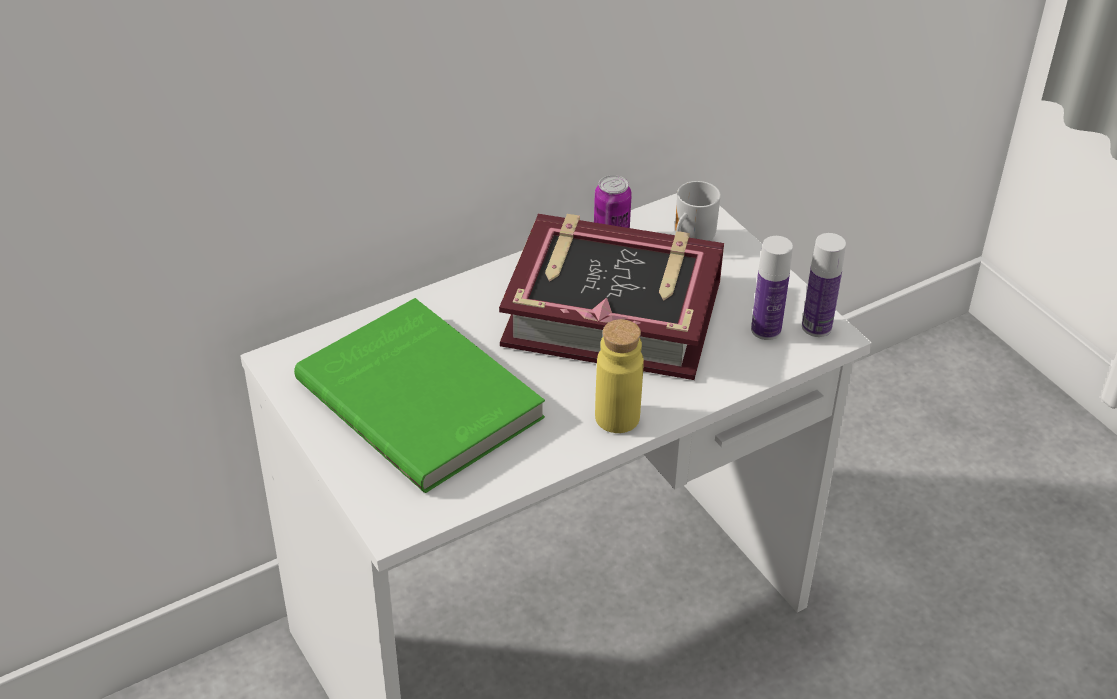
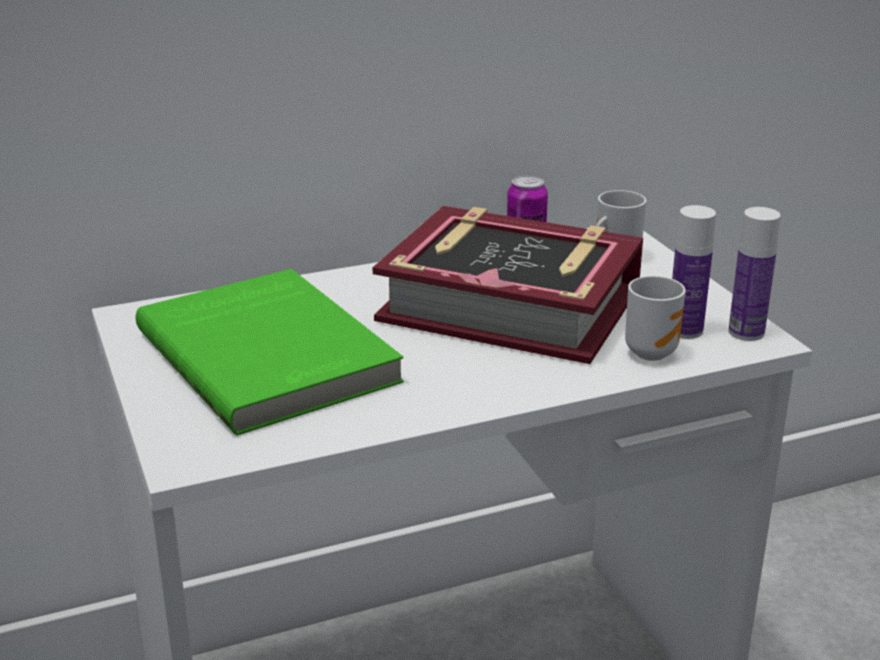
camera: 10 degrees right, 15 degrees down
yellow bottle [595,319,644,433] -> none
none -> mug [625,276,686,361]

